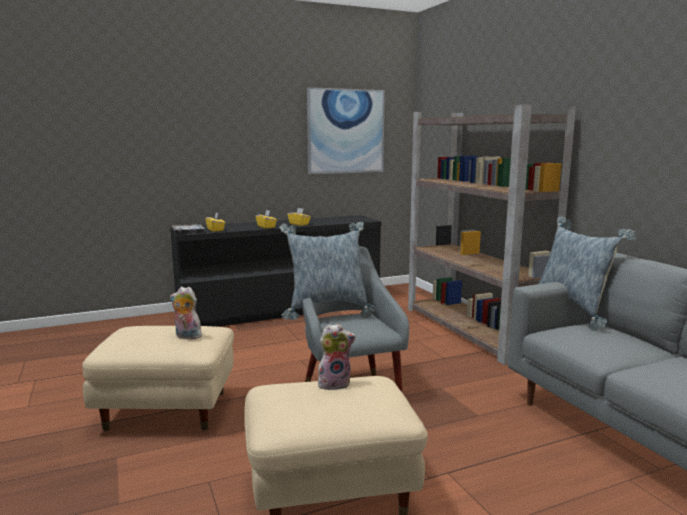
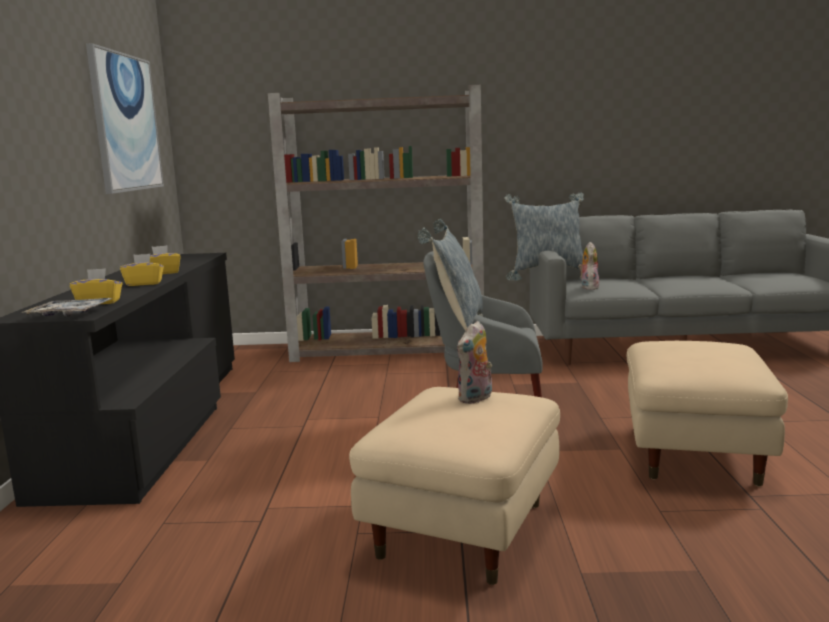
camera: 65 degrees left, 0 degrees up
plush toy [318,324,356,390] -> plush toy moved to [578,242,600,290]

